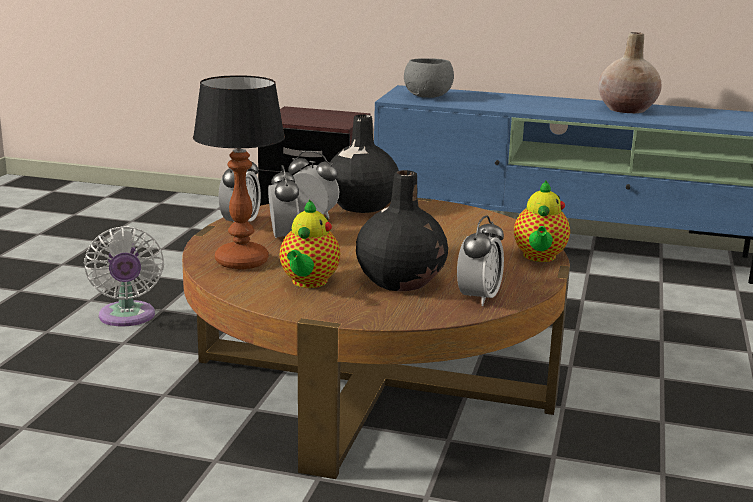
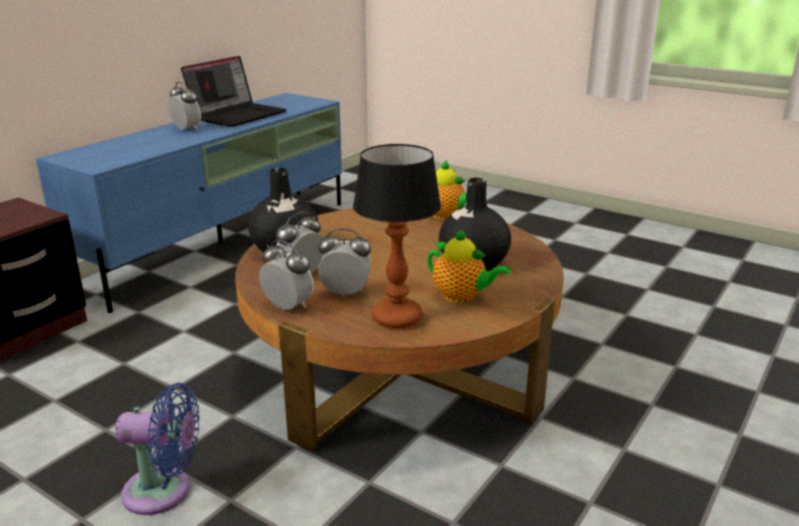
camera: 70 degrees left, 5 degrees up
white fan [84,226,164,326] -> blue fan [115,383,200,515]
grey bowl [404,58,454,98] -> none
alarm clock [457,215,504,306] -> alarm clock moved to [168,82,201,131]
beige vase [598,32,662,113] -> laptop [181,56,287,127]

